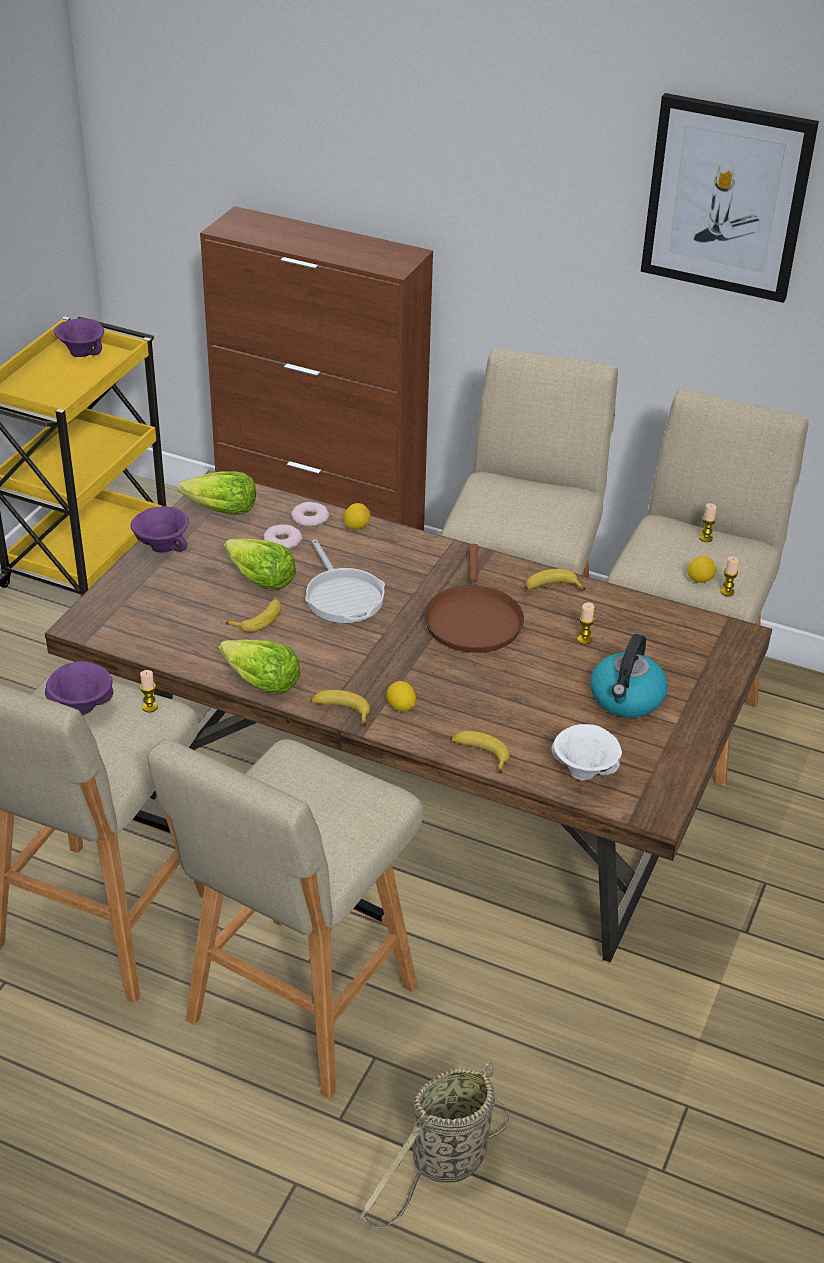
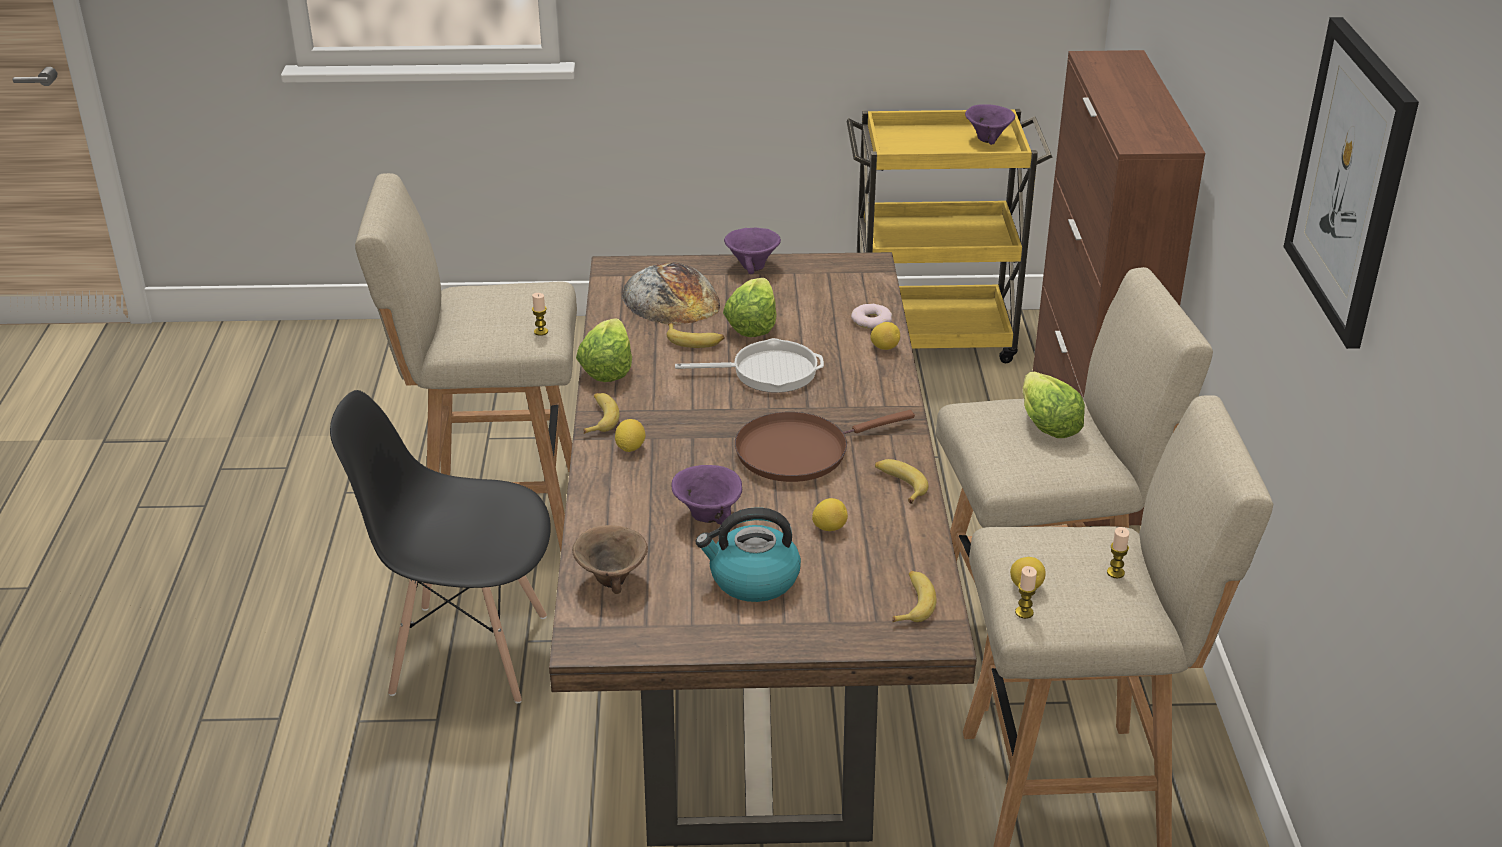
camera: 65 degrees right, 5 degrees down
purple bowl [45,661,113,716] -> purple bowl moved to [671,465,742,525]
beige stool [148,739,423,1099] -> black chair [330,390,551,703]
lettuce [178,471,256,515] -> lettuce moved to [1023,372,1085,438]
donut [263,524,302,549] -> none
frying pan [305,539,385,623] -> frying pan turned 135 degrees counterclockwise [675,338,824,393]
basket [360,1061,510,1228] -> none
banana [451,731,510,773] -> banana moved to [893,571,936,622]
white bowl [552,724,622,781] -> brown bowl [572,525,648,594]
candle [577,603,594,644] -> lemon [812,498,848,531]
none -> bread [622,262,720,325]

